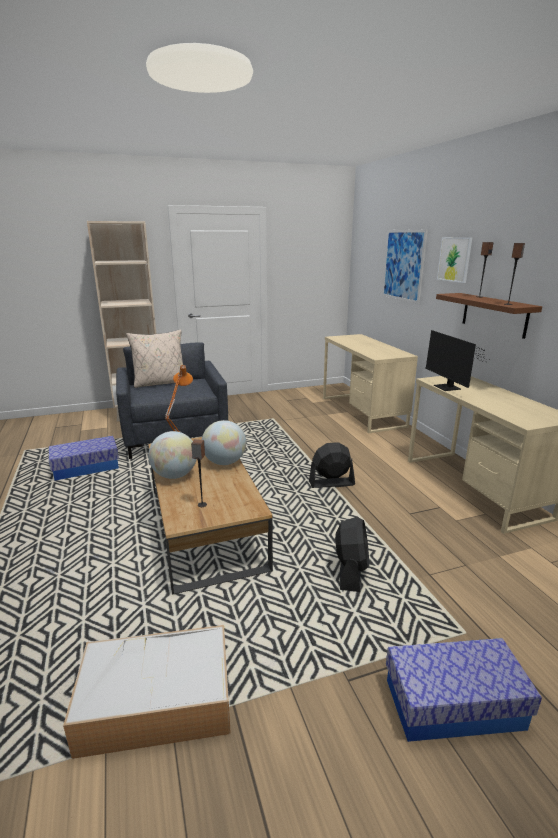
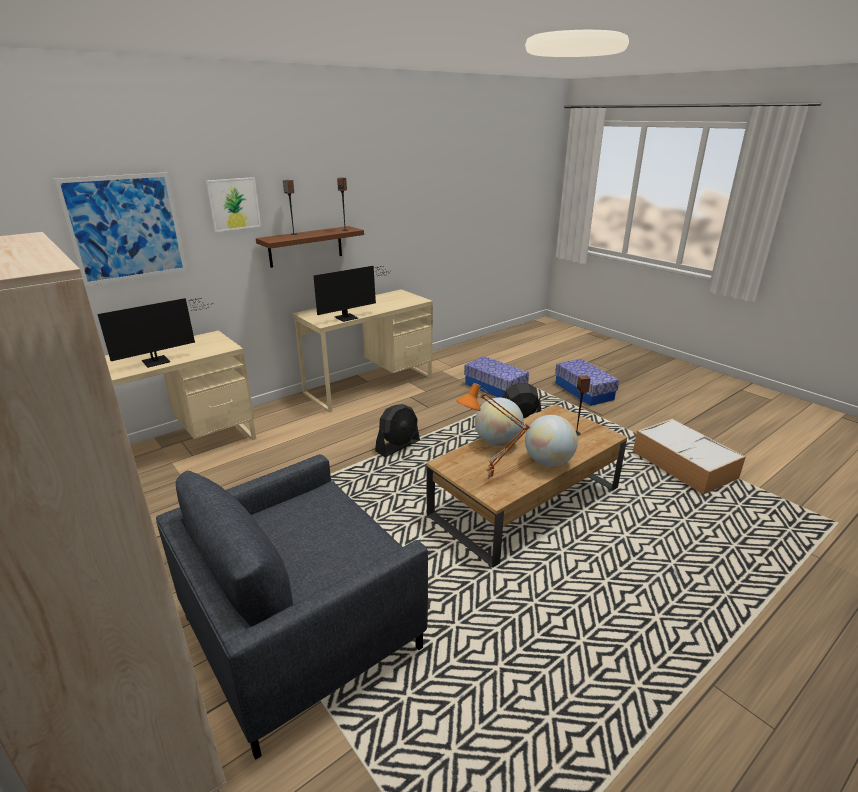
camera: 110 degrees left, 5 degrees up
storage box [49,436,119,481] -> storage box moved to [464,356,529,398]
beige pillow [126,330,183,388] -> none
black fan [309,442,355,488] -> black fan turned 105 degrees counterclockwise [375,404,420,457]
none -> monitor [97,298,211,368]

